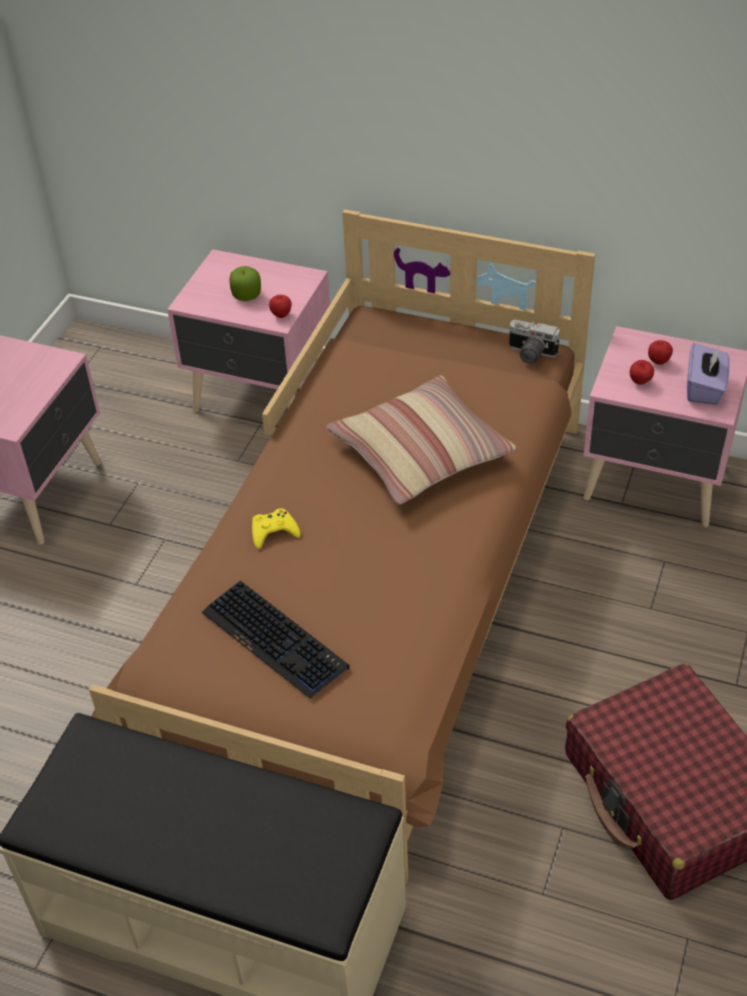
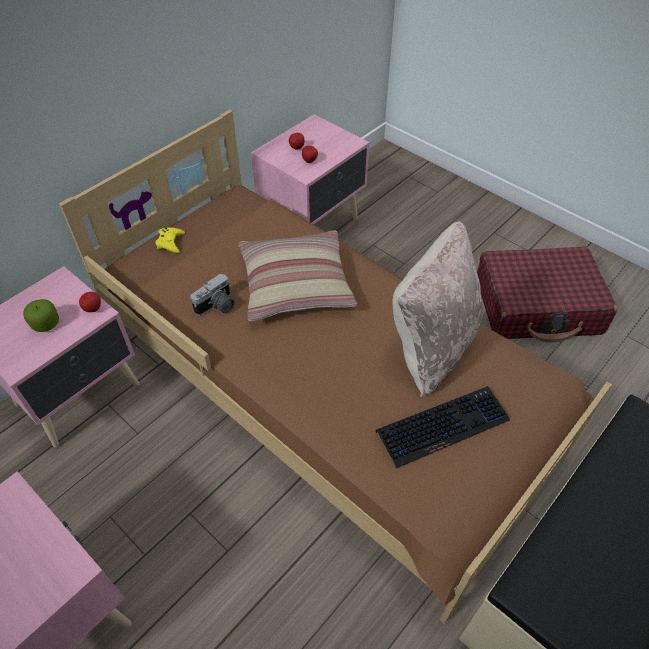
camera: 70 degrees left, 5 degrees up
yellow game controller [252,509,300,549] -> yellow game controller moved to [156,227,185,253]
camera [507,320,560,364] -> camera moved to [190,274,235,316]
purple tissue box [687,343,730,405] -> none
none -> beige pillow [392,221,483,397]

